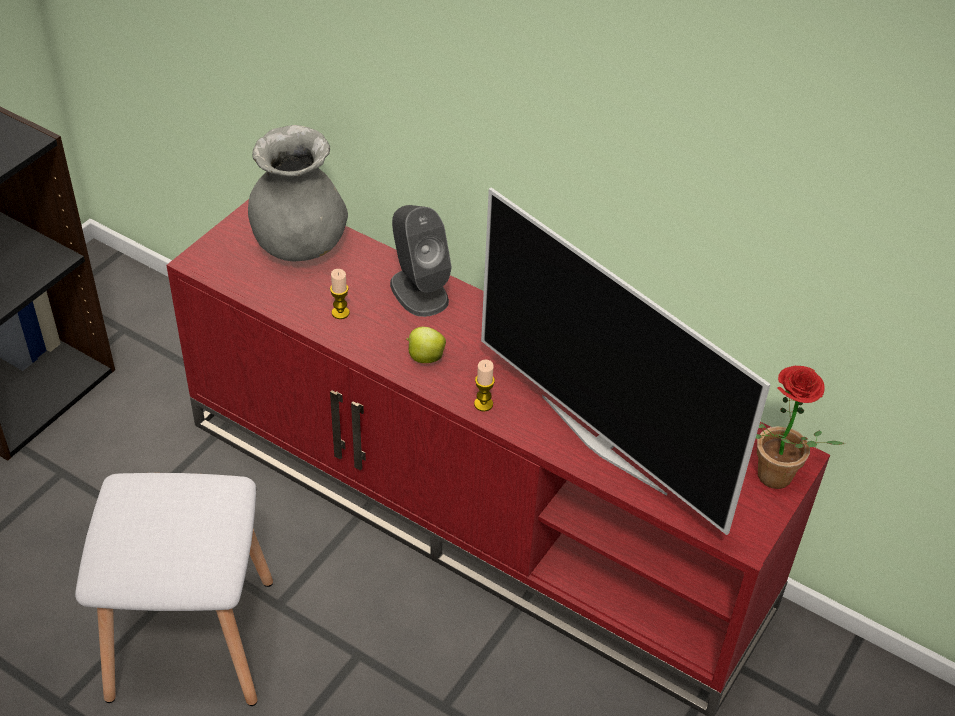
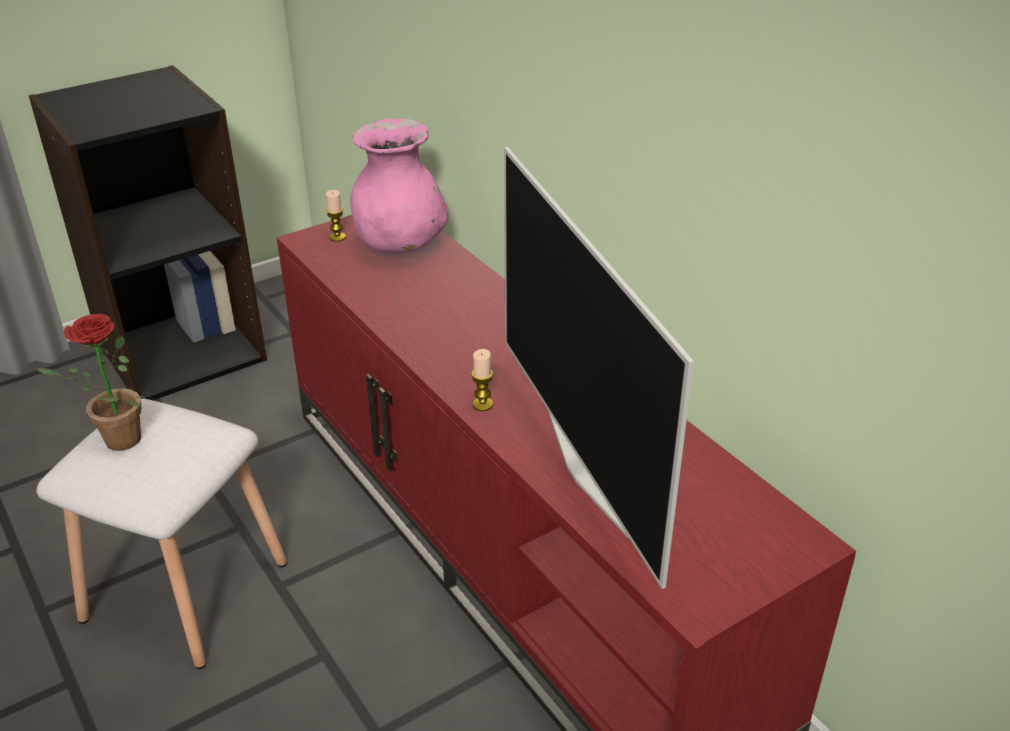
camera: 25 degrees right, 10 degrees down
grey vase [248,125,348,261] -> pink vase [350,119,449,254]
candle [330,269,350,319] -> candle moved to [326,190,346,242]
grey speaker [390,205,452,317] -> none
apple [406,327,446,363] -> none
potted plant [755,366,845,489] -> potted plant moved to [37,314,144,451]

